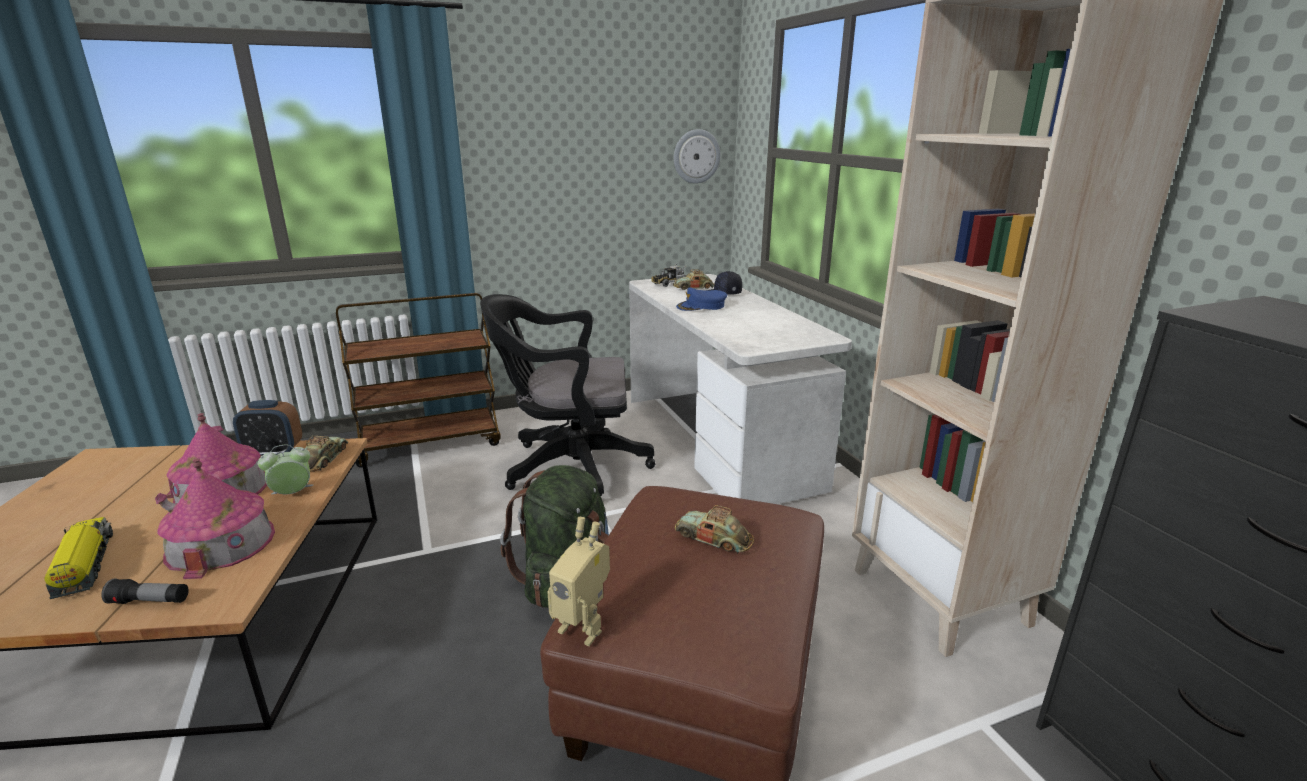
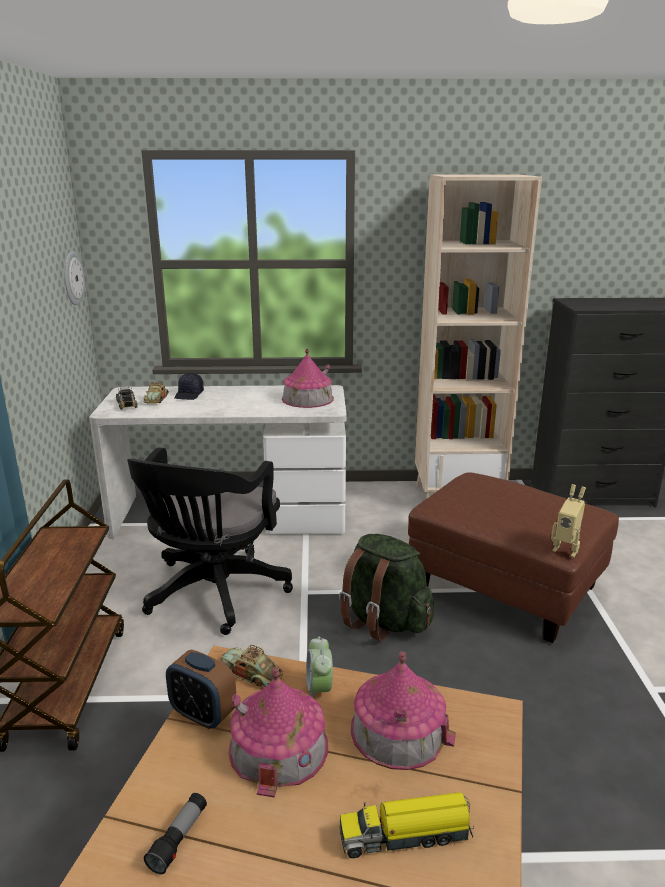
camera: 70 degrees left, 0 degrees up
flashlight [101,578,189,604] -> flashlight moved to [144,793,207,874]
alarm clock [233,400,302,457] -> alarm clock turned 105 degrees clockwise [166,649,236,729]
toy robot [547,517,610,646] -> toy robot turned 75 degrees clockwise [551,484,586,558]
toy car [675,505,754,554] -> none
blue cap [676,288,727,311] -> none
none -> toy house [282,348,334,408]

